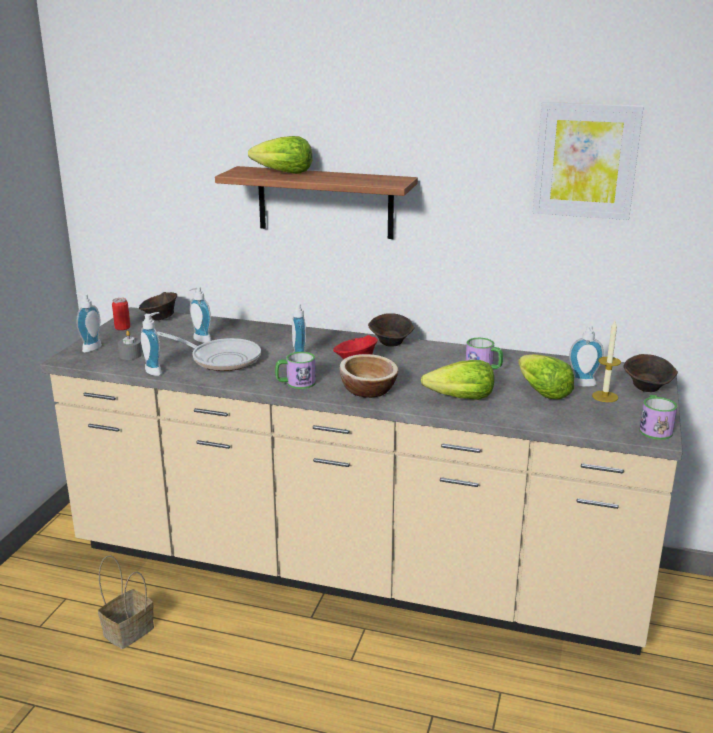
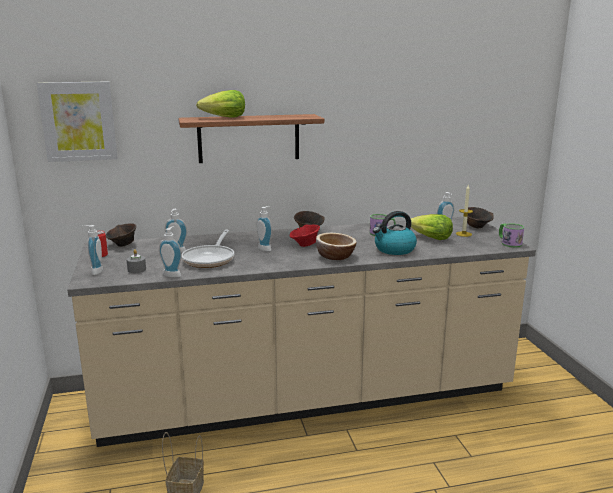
camera: 30 degrees left, 5 degrees down
frying pan [157,331,261,371] -> frying pan turned 105 degrees clockwise [182,230,234,268]
mug [275,352,316,389] -> none
lettuce [421,360,494,400] -> kettle [373,211,417,255]
picture [533,102,644,220] -> picture moved to [37,82,117,162]

